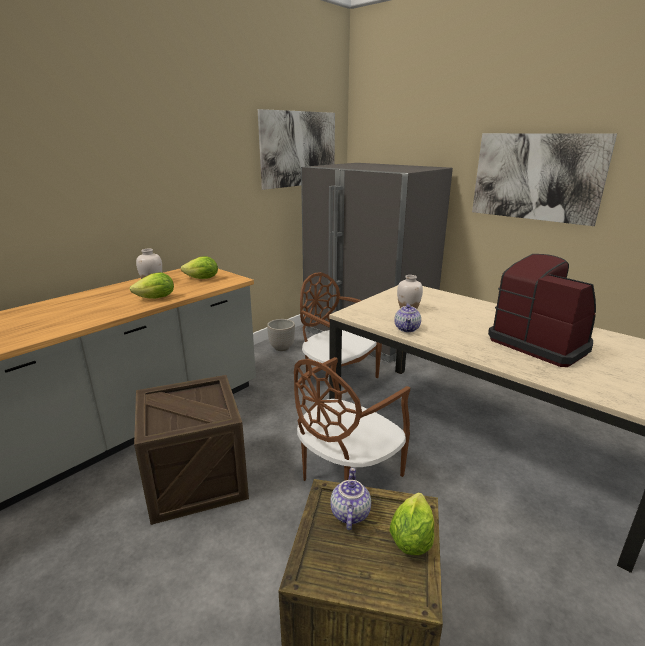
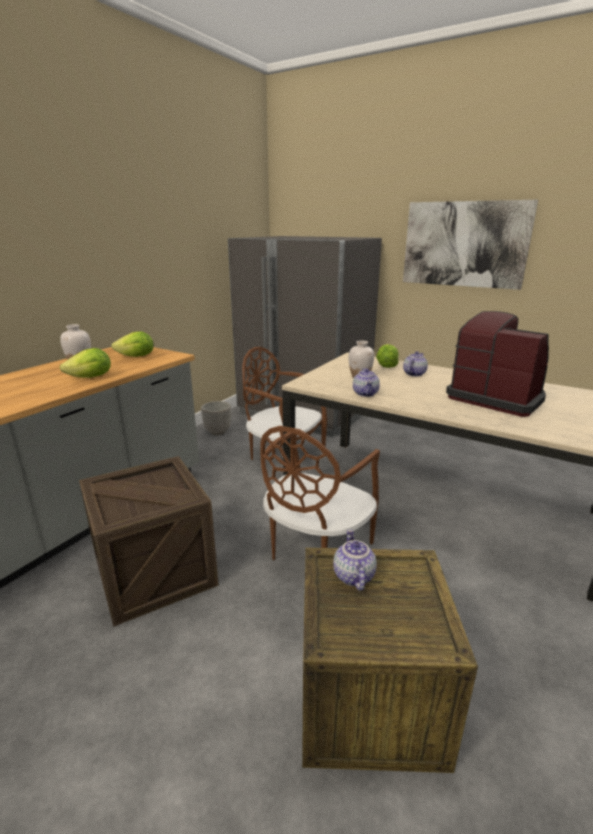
camera: 10 degrees left, 0 degrees up
picture [258,109,335,190] -> none
lettuce [389,492,434,555] -> lettuce moved to [376,344,399,368]
none -> teapot [403,351,428,376]

